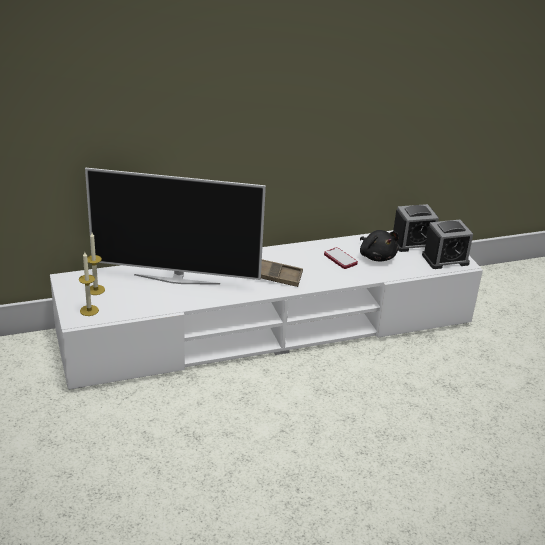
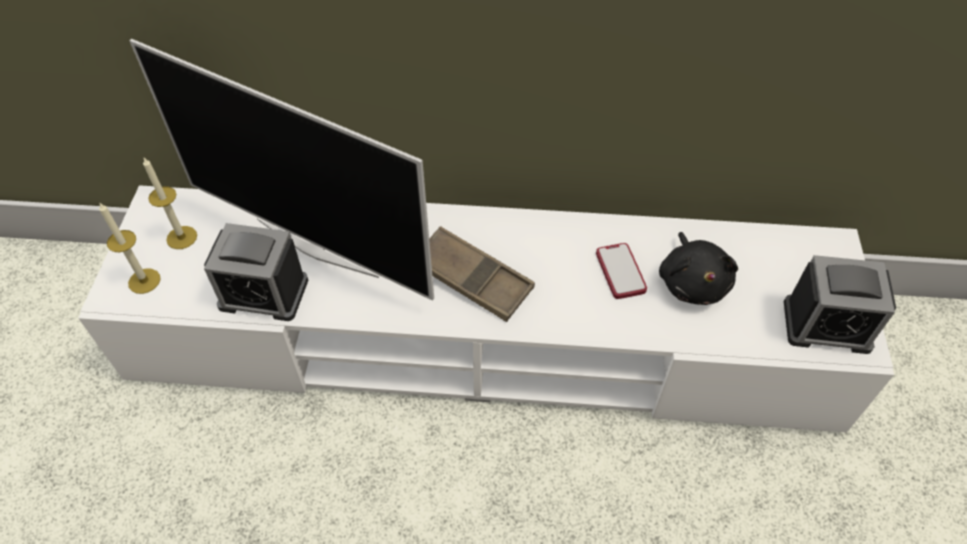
camera: 25 degrees right, 20 degrees up
alarm clock [393,204,439,252] -> alarm clock moved to [204,223,308,321]

